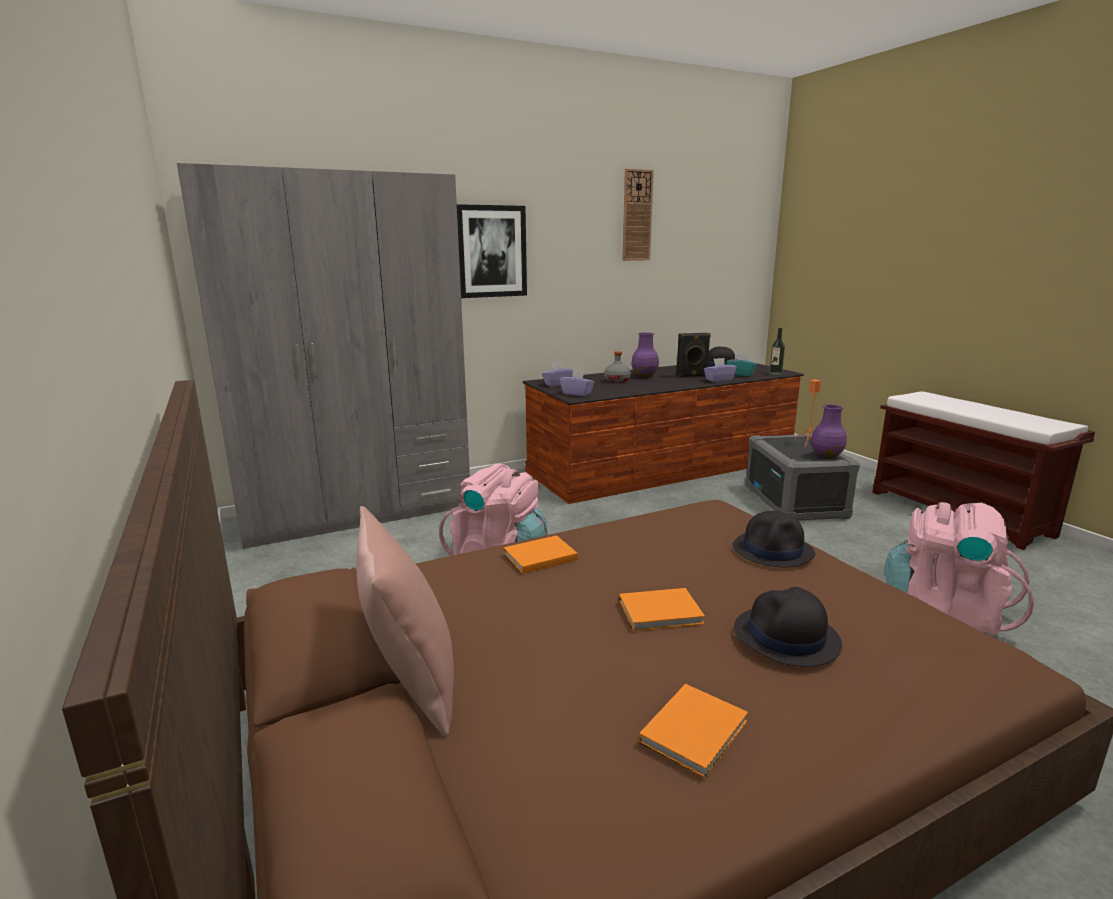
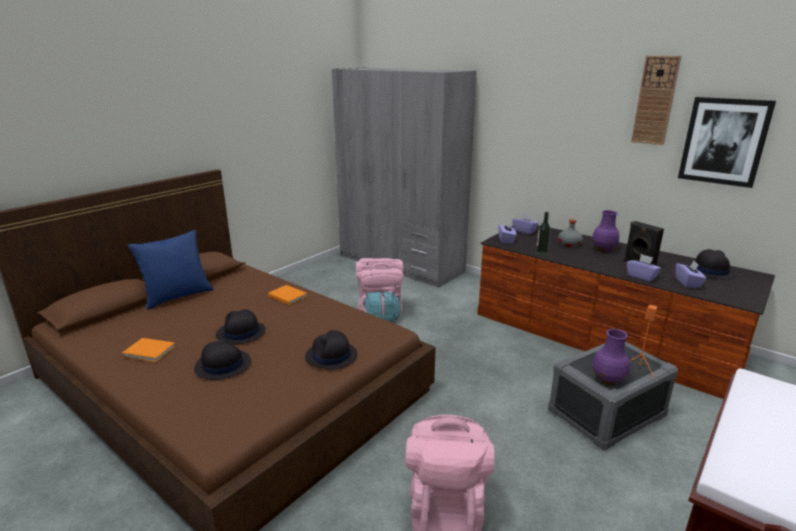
camera: 65 degrees right, 5 degrees up
pink pillow [356,506,454,736] -> blue pillow [128,230,213,310]
picture [457,204,527,298] -> picture moved to [678,97,776,188]
orange book [619,588,705,631] -> black hat [216,309,266,344]
turquoise tissue box [727,353,757,376] -> purple tissue box [675,261,706,288]
bottle [769,328,785,375] -> bottle moved to [536,212,551,256]

